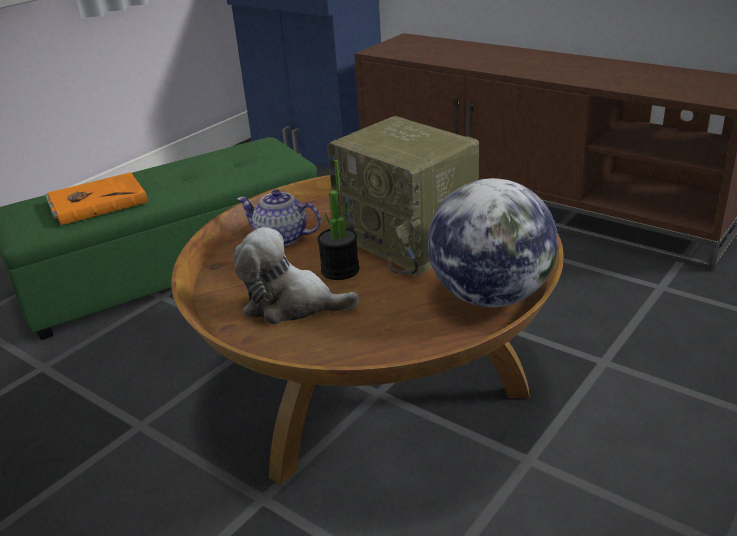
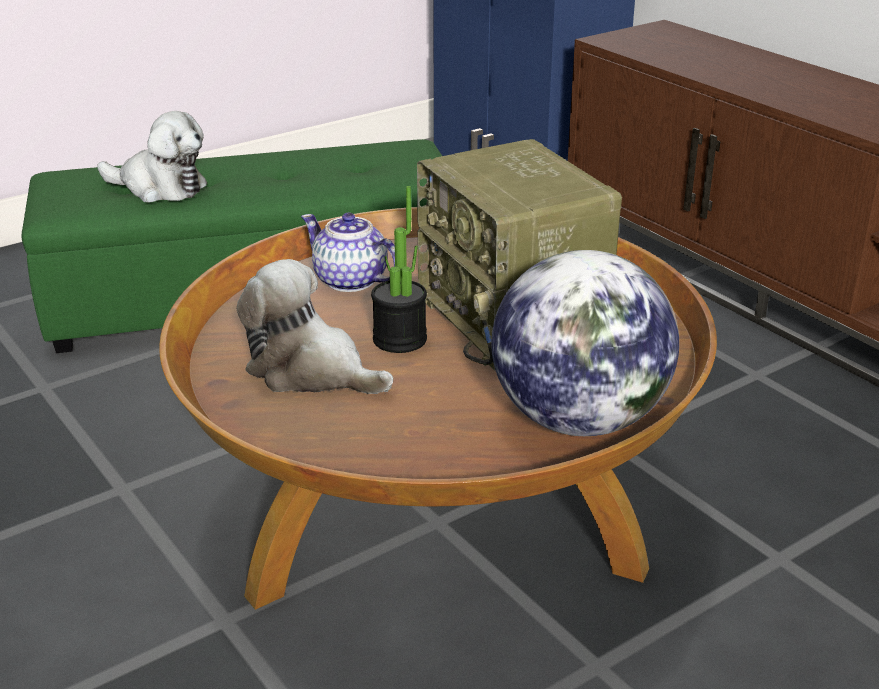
camera: 15 degrees right, 0 degrees up
orange book [45,172,148,225] -> plush toy [97,111,207,203]

